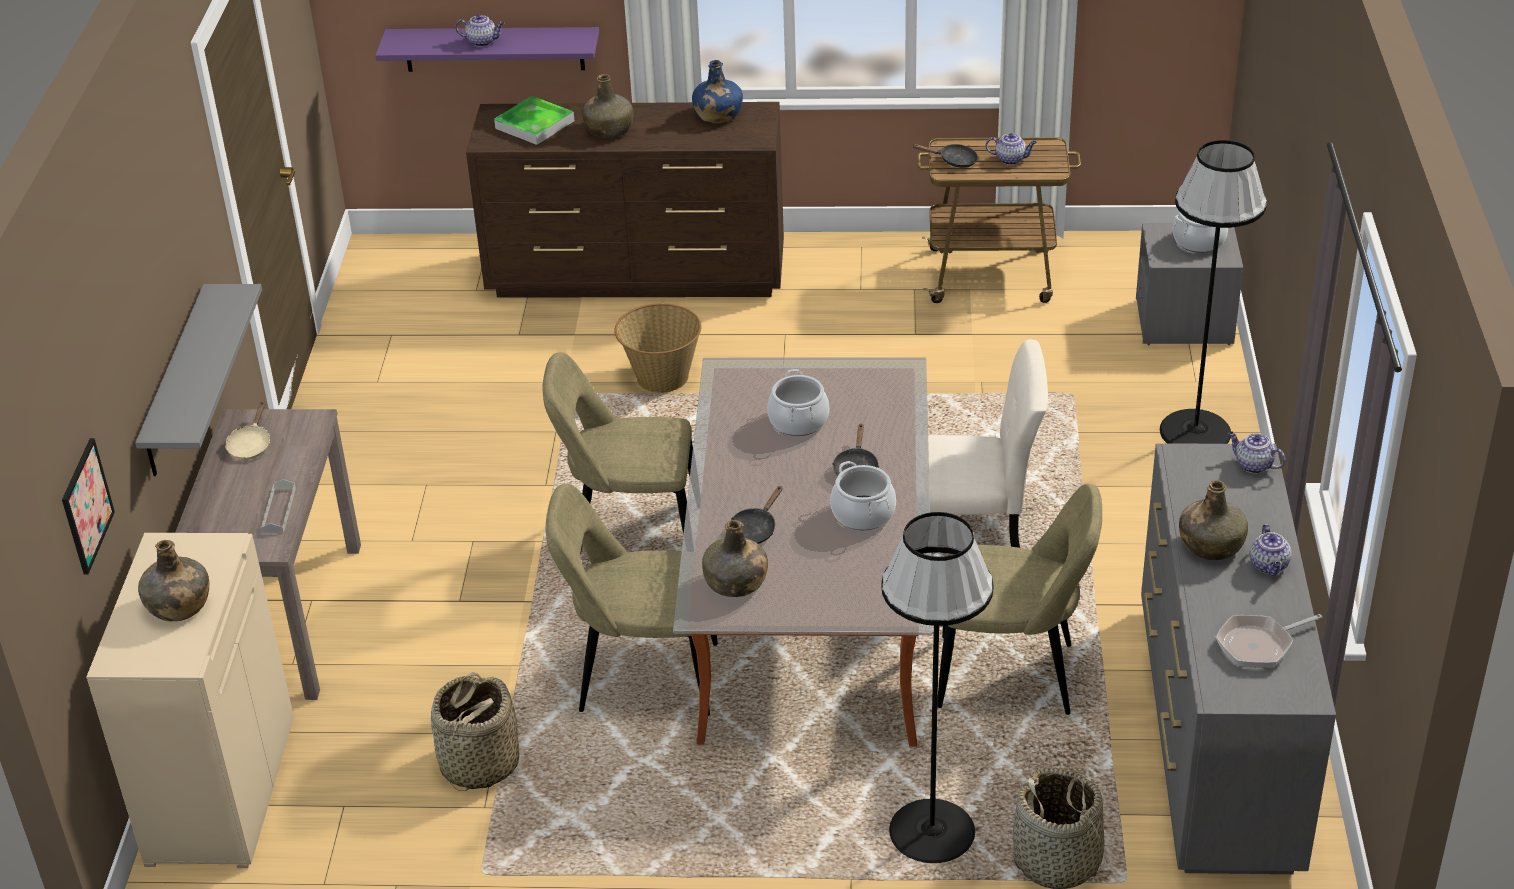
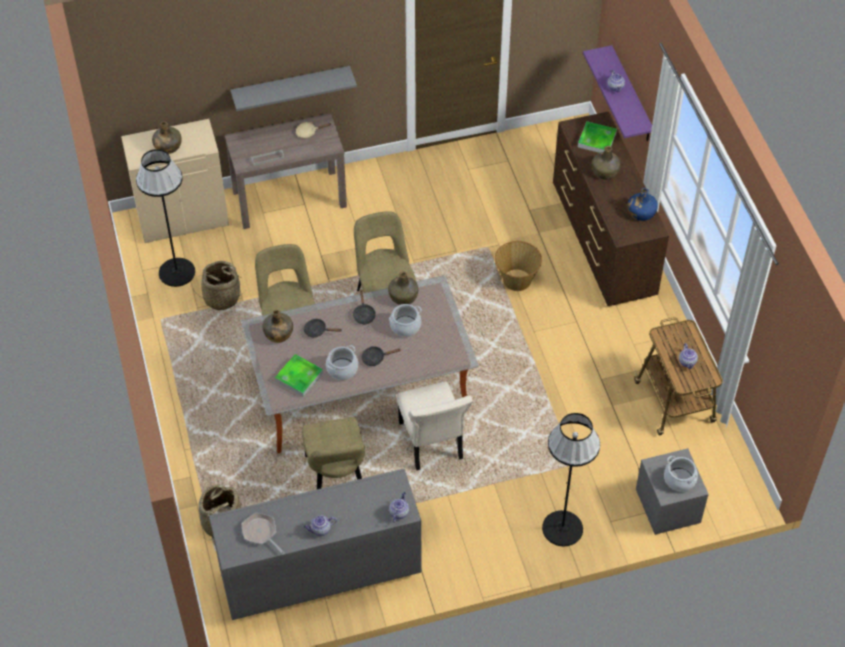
camera: 70 degrees right, 15 degrees up
picture [62,438,115,574] -> none
black floor lamp [881,512,994,863] -> black floor lamp moved to [136,149,195,287]
black frying pan [912,144,978,168] -> black frying pan moved to [353,290,376,324]
green bottle [1179,480,1248,560] -> green bottle moved to [388,271,418,305]
none -> tray [275,354,323,397]

